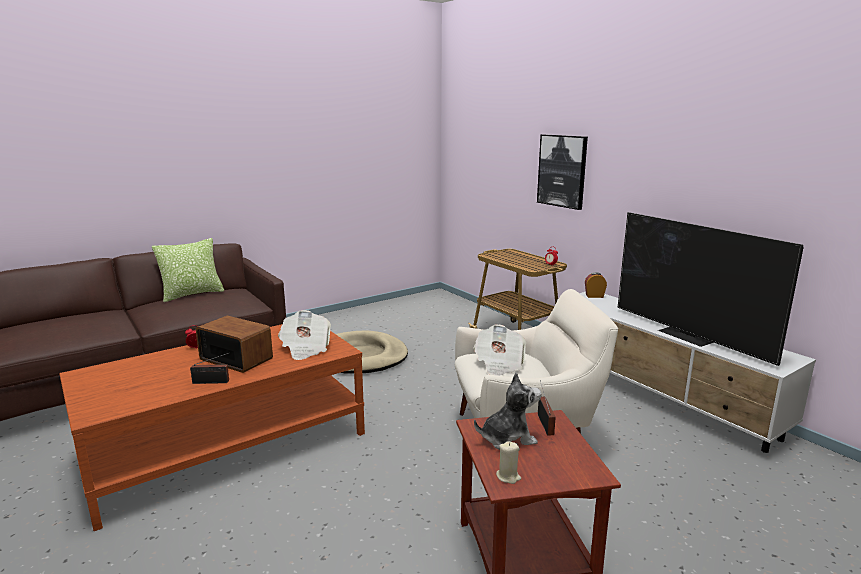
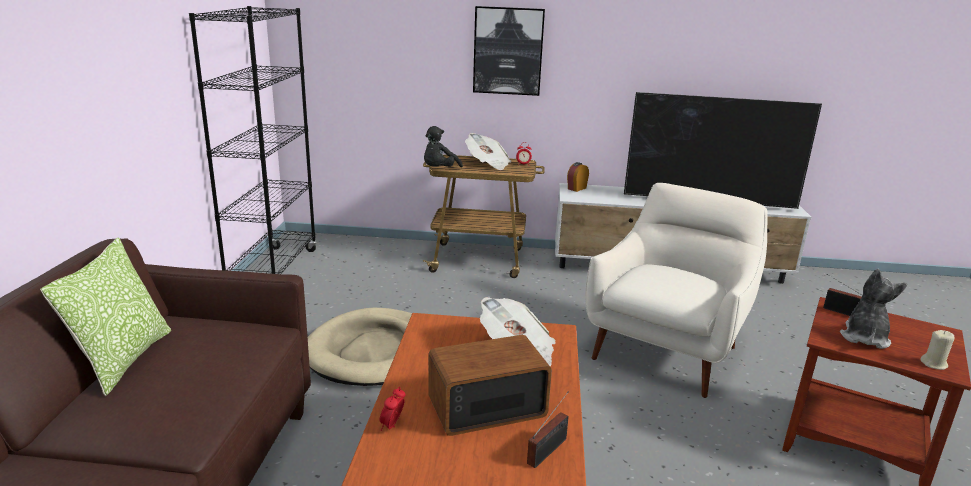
camera: 50 degrees left, 5 degrees up
newspaper [473,324,526,376] -> newspaper moved to [465,133,512,170]
none -> black bookcase [189,6,317,274]
none -> black plush toy [424,126,463,167]

